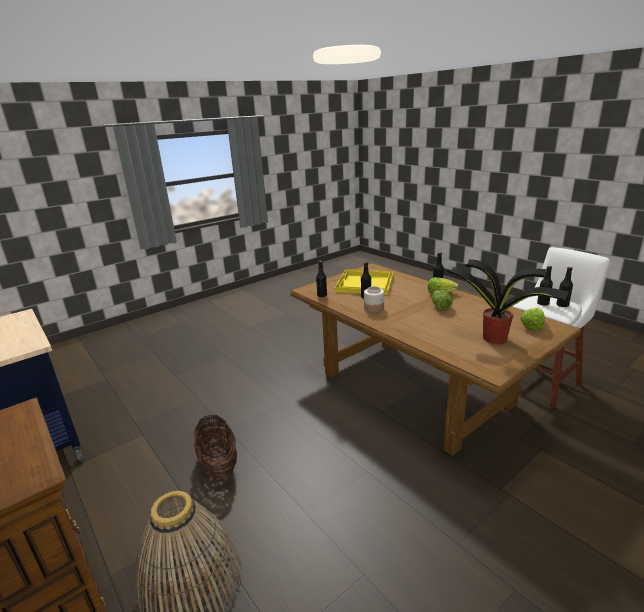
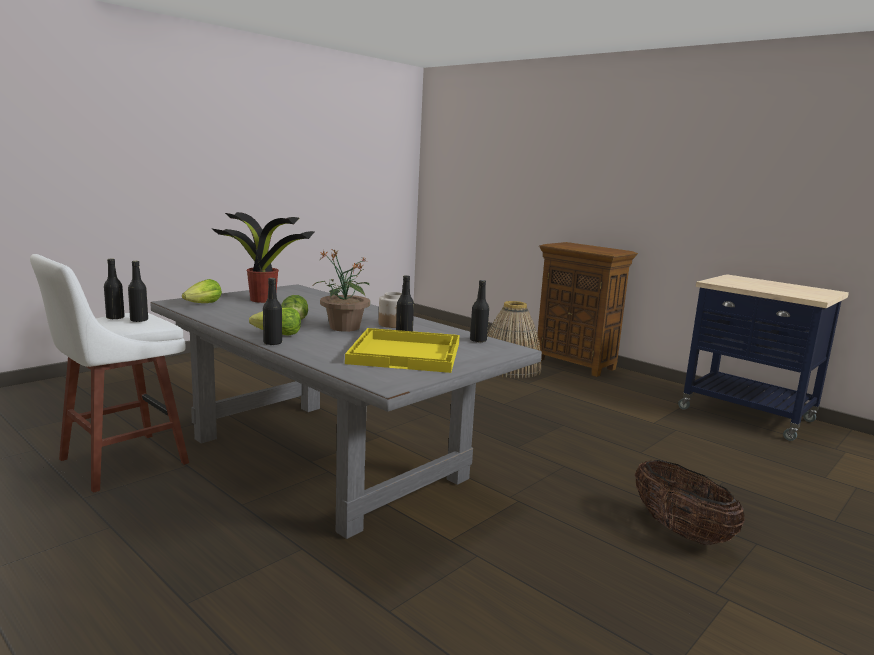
camera: 170 degrees right, 10 degrees down
basket [194,414,237,480] -> basket moved to [635,460,745,545]
brown dining table [291,263,581,456] -> grey dining table [150,284,542,539]
none -> potted plant [313,249,370,332]

